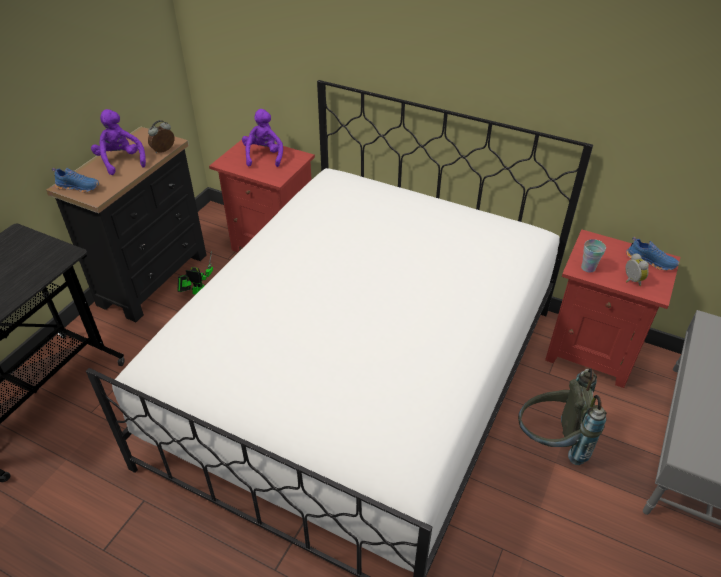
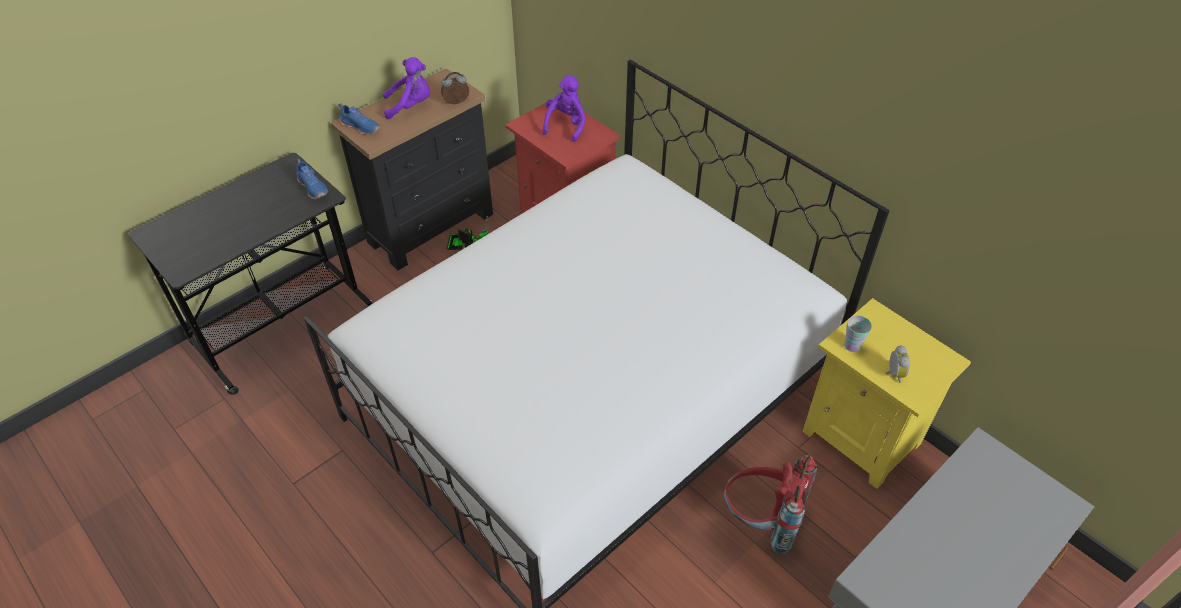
camera: 20 degrees right, 5 degrees up
purple plush toy [91,109,146,175] -> purple plush toy turned 90 degrees clockwise [383,57,430,119]
grey backpack [518,368,607,465] -> red backpack [724,455,817,554]
red nightstand [545,229,680,388] -> yellow nightstand [803,298,971,489]
blue shoe [626,237,679,270] -> blue shoe moved to [297,159,328,199]

